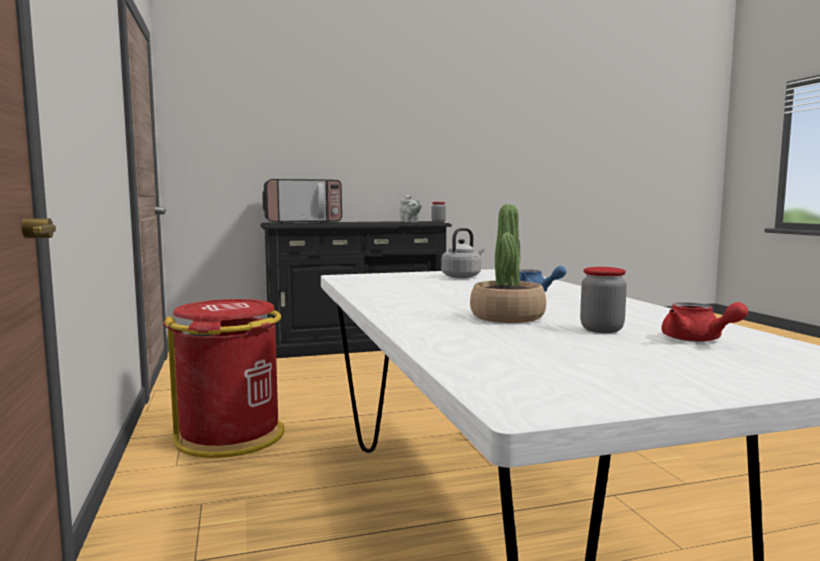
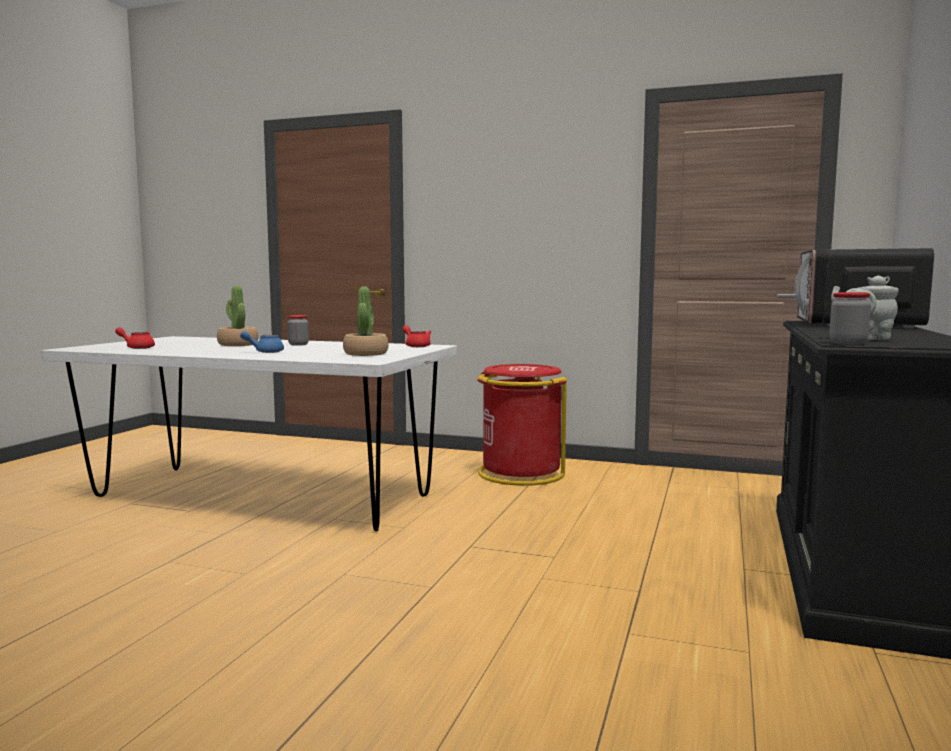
camera: 125 degrees right, 0 degrees up
grey kettle [441,228,484,278] -> potted plant [343,287,389,356]
jar [580,267,627,333] -> jar moved to [287,315,309,346]
none -> red teapot [403,325,431,347]

